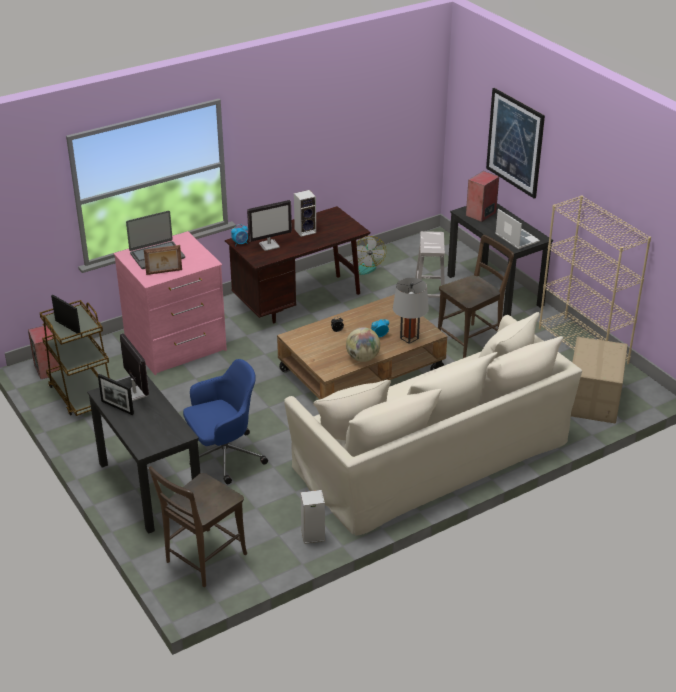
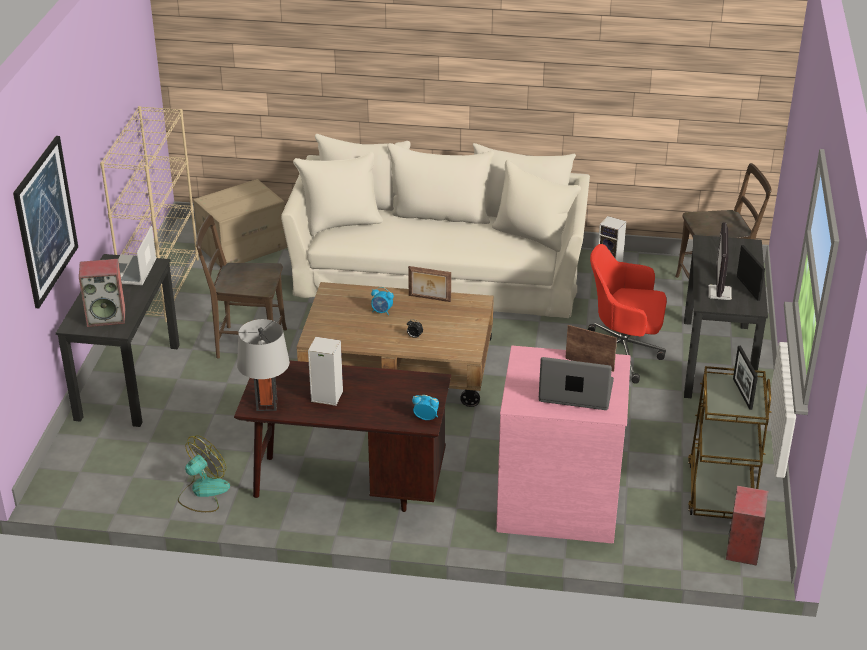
camera: 140 degrees left, 0 degrees up
blue office chair [183,359,268,484] -> red office chair [588,244,667,384]
monitor [247,200,292,251] -> none
globe [346,327,380,362] -> picture frame [408,266,451,302]
grey table lamp [393,278,429,344] -> grey table lamp moved to [237,319,290,411]
white stool [415,231,446,317] -> none

